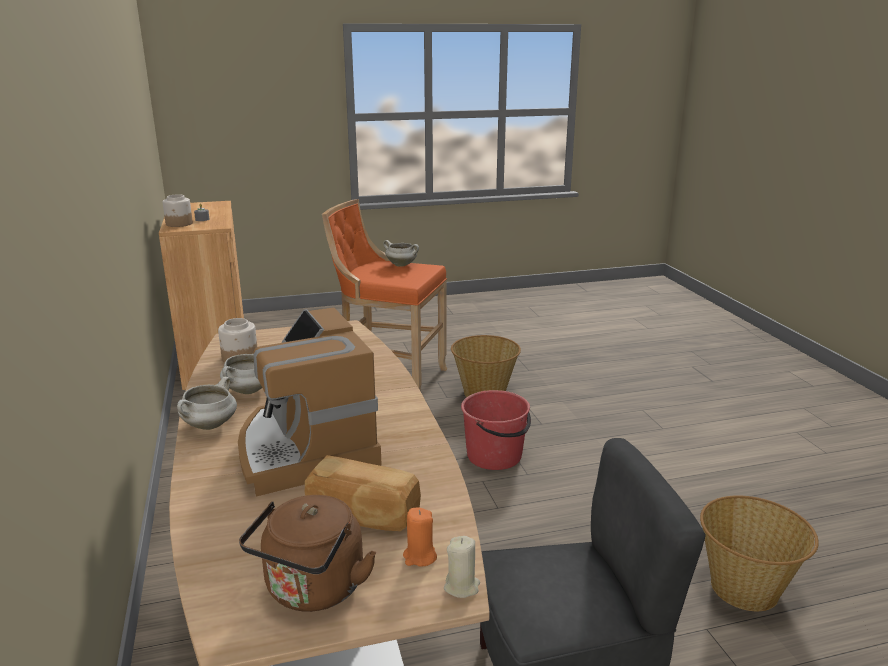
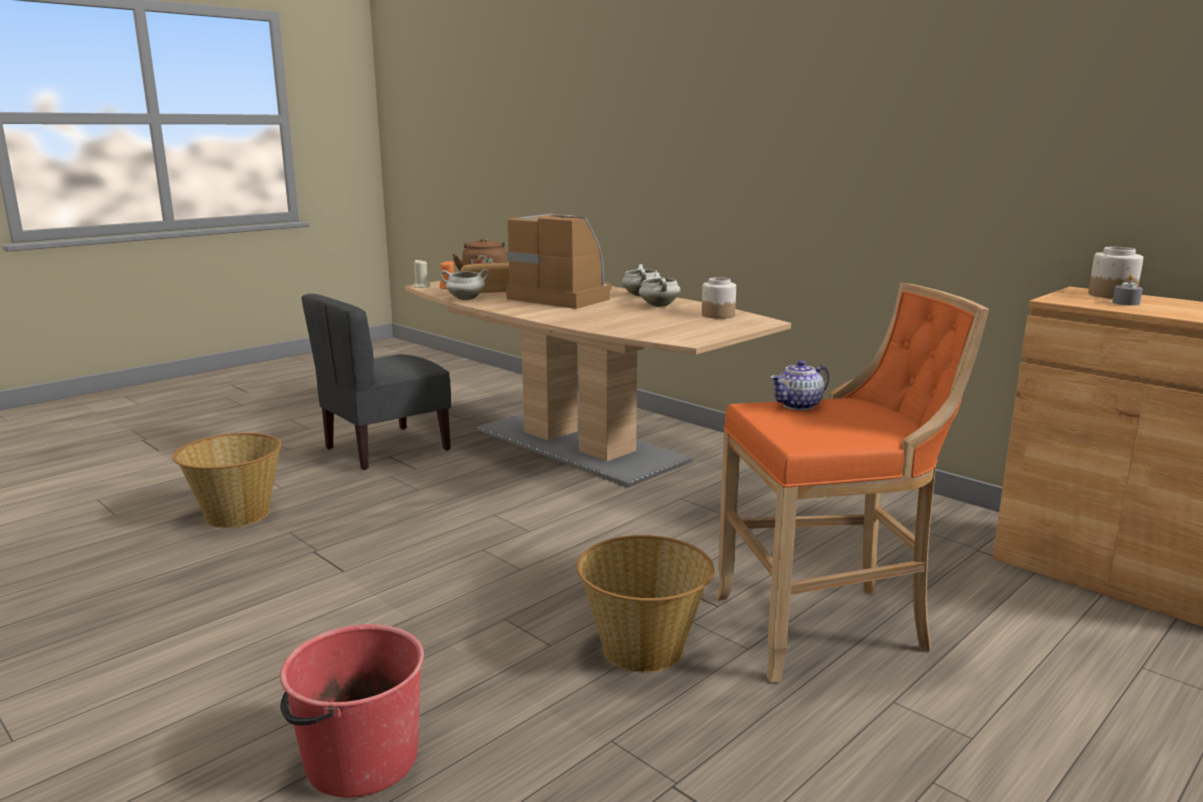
camera: 150 degrees right, 5 degrees down
white cooking pot [383,240,419,267] -> white cooking pot moved to [440,269,489,300]
red bucket [461,390,531,470] -> red bucket moved to [280,624,424,798]
none -> teapot [770,360,829,410]

